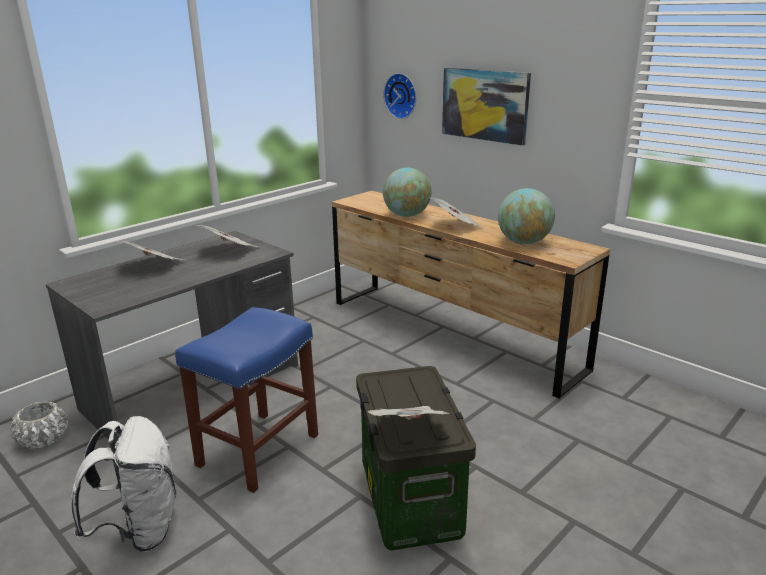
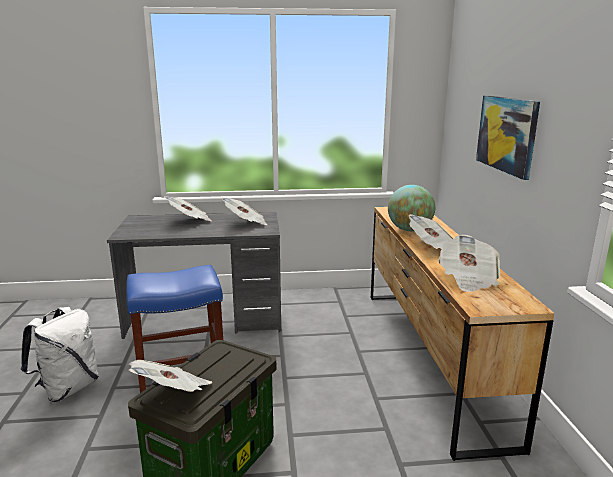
camera: 40 degrees right, 5 degrees down
white planter [10,402,68,449] -> none
wall clock [384,73,416,119] -> none
globe [498,188,555,244] -> newspaper [438,235,500,292]

